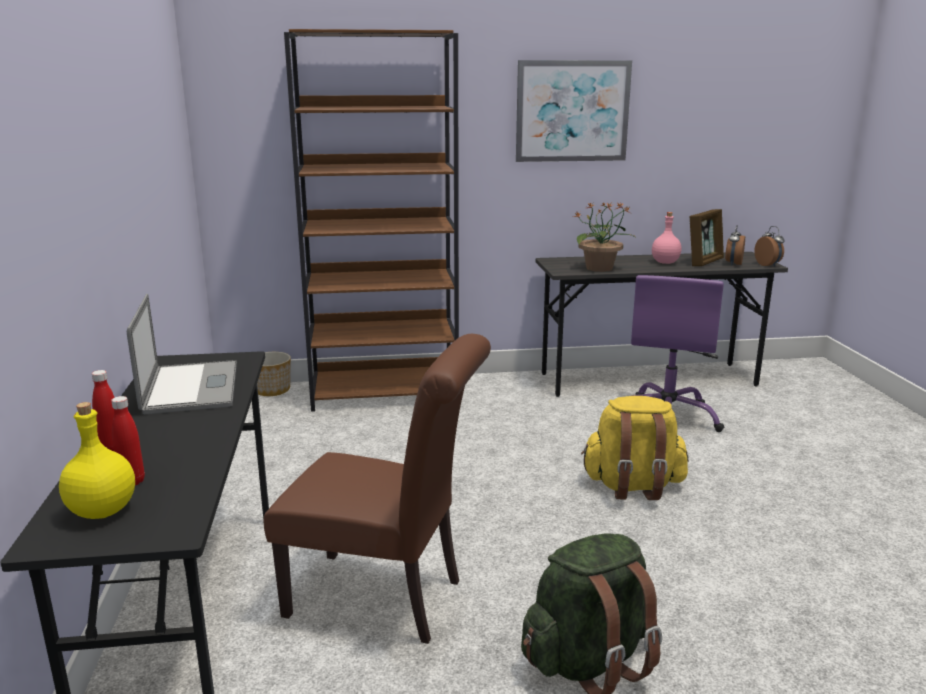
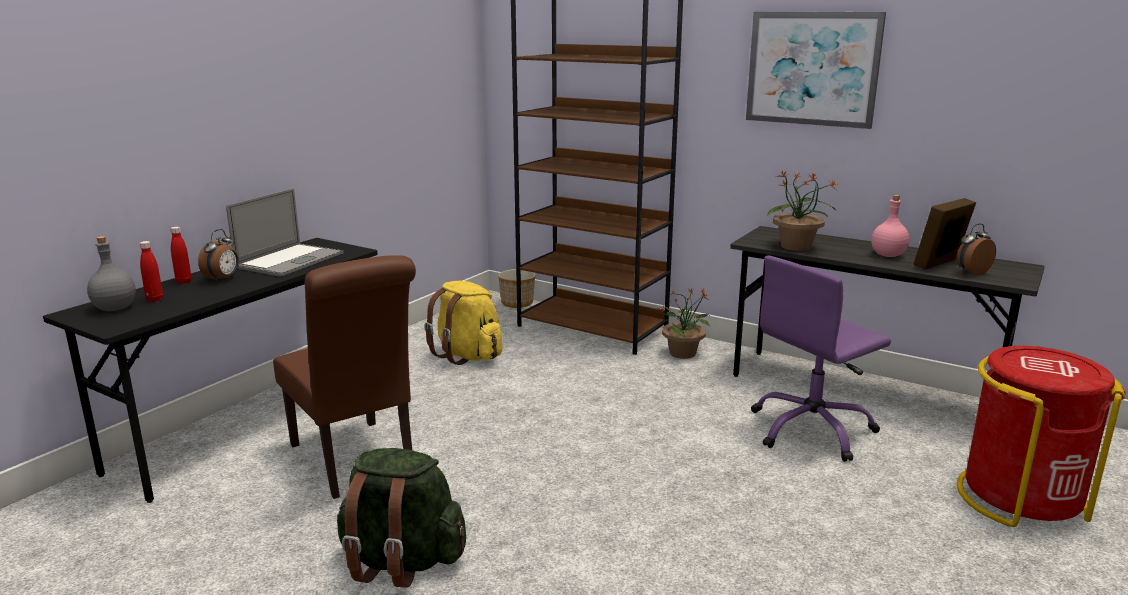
camera: 40 degrees right, 0 degrees up
yellow bottle [59,402,135,519] -> grey bottle [87,236,136,311]
yellow backpack [581,396,689,500] -> yellow backpack moved to [424,281,503,365]
picture frame [690,209,724,266] -> picture frame turned 150 degrees clockwise [914,198,976,270]
alarm clock [754,226,784,267] -> alarm clock moved to [198,229,239,282]
none -> potted plant [660,287,710,359]
none -> red trash can [957,345,1126,527]

